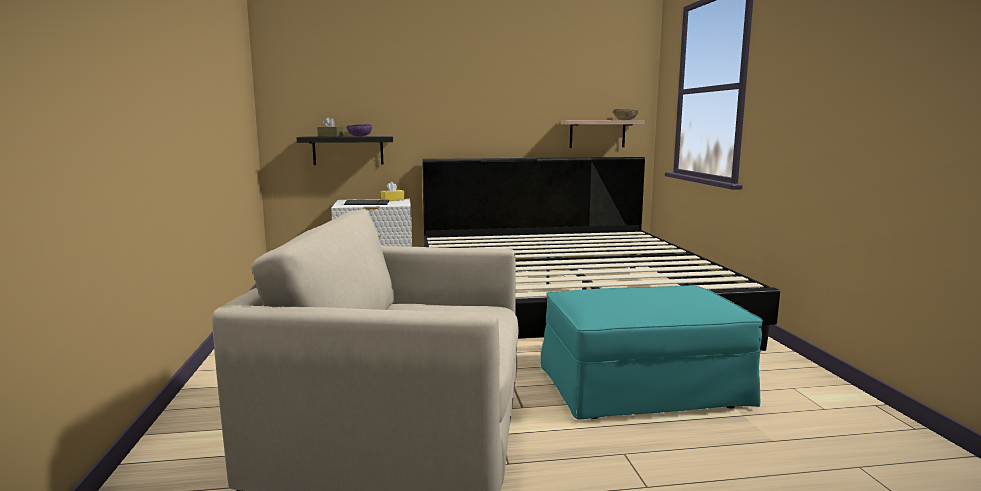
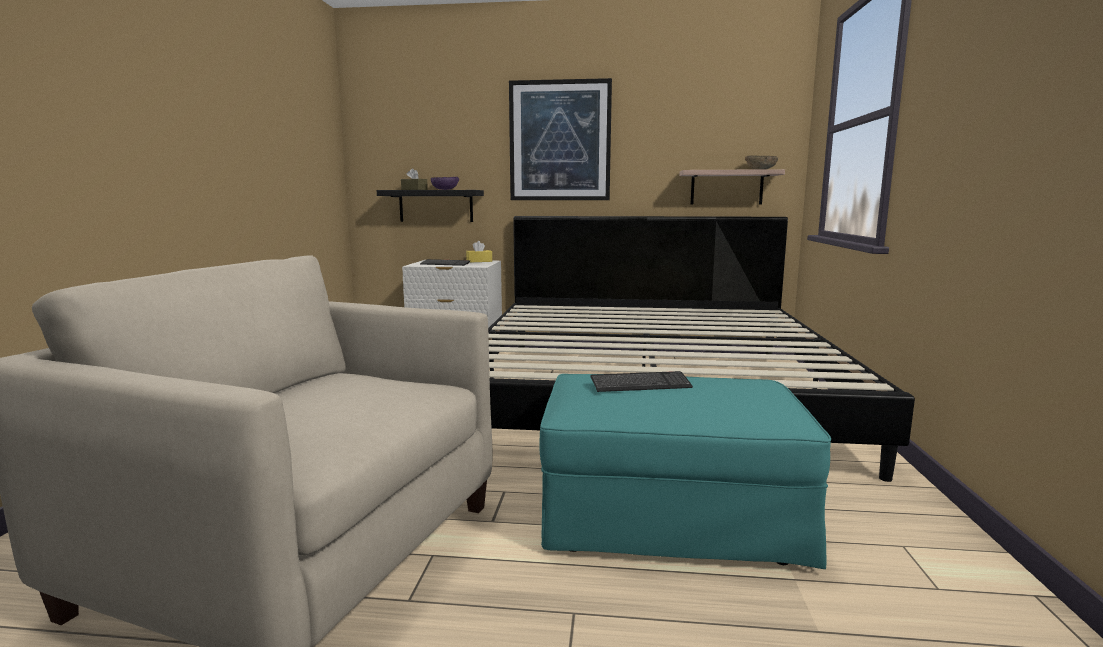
camera: 15 degrees right, 0 degrees up
none -> picture [509,78,612,200]
none -> keyboard [590,371,693,392]

